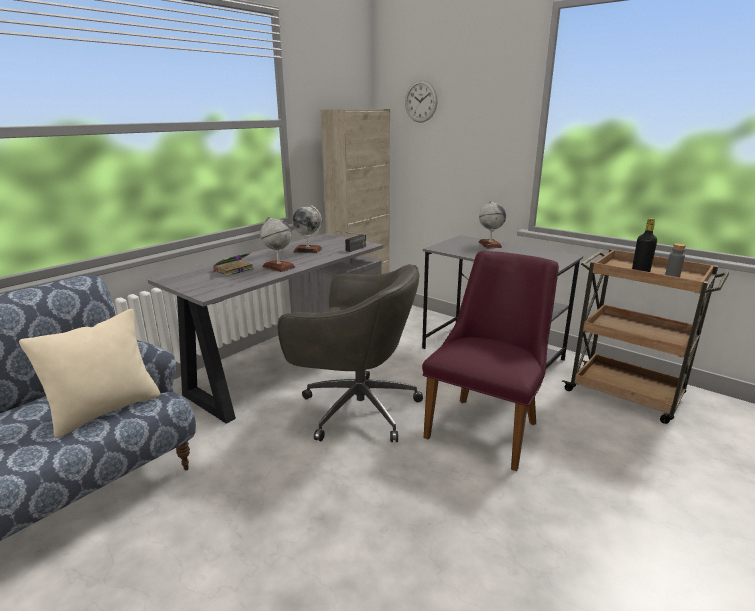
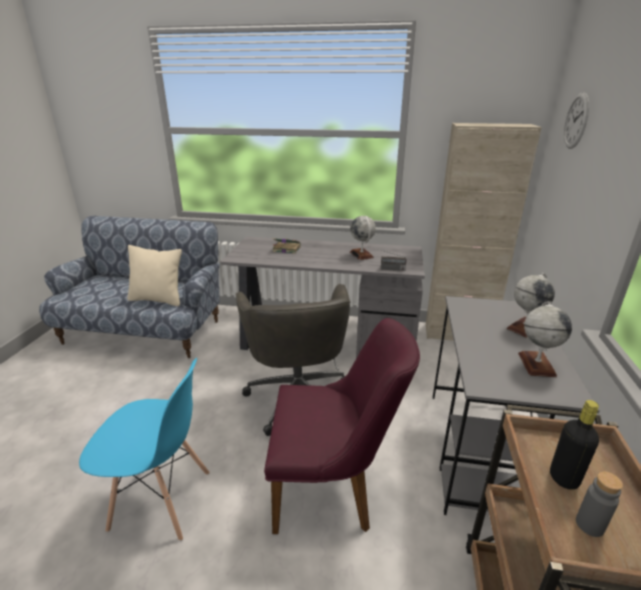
camera: 60 degrees right, 5 degrees up
globe [260,216,295,272] -> globe moved to [518,302,572,377]
none -> blue chair [79,358,210,541]

